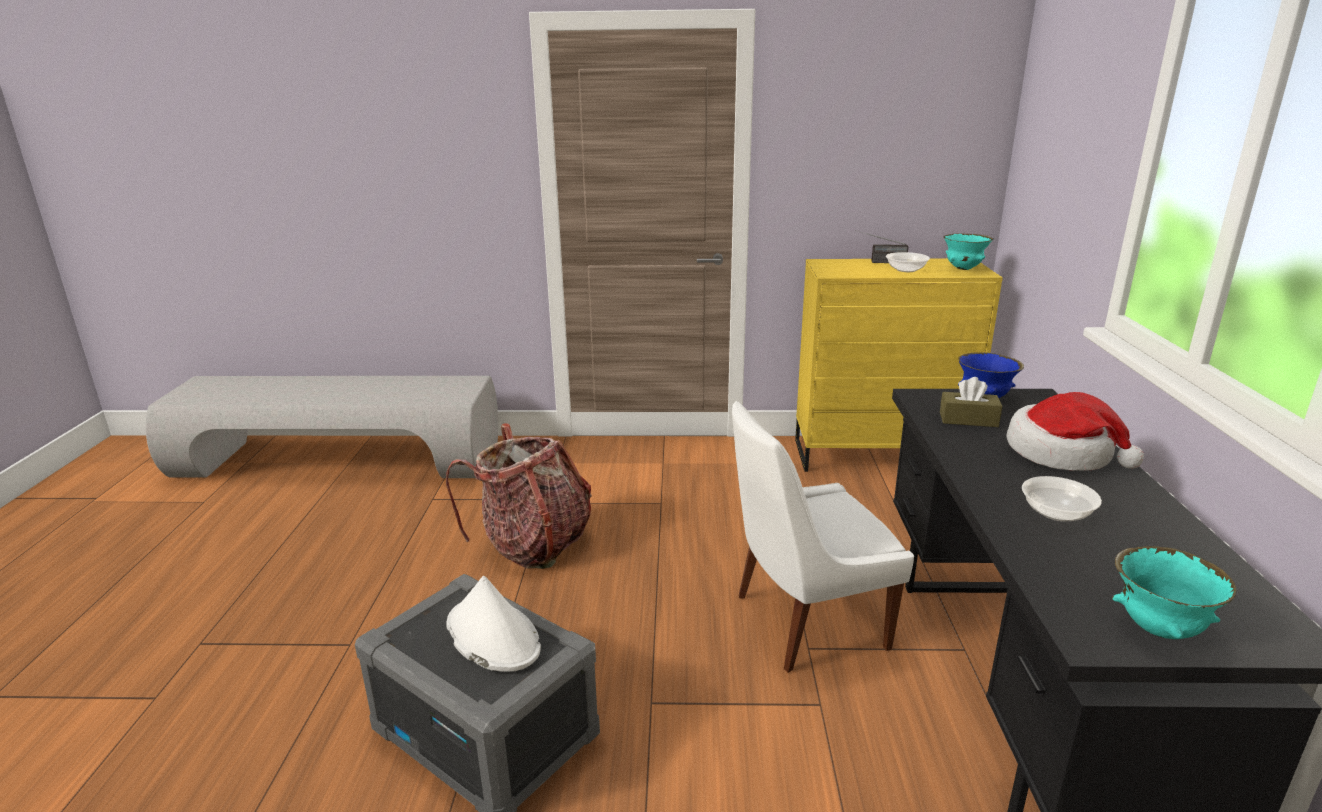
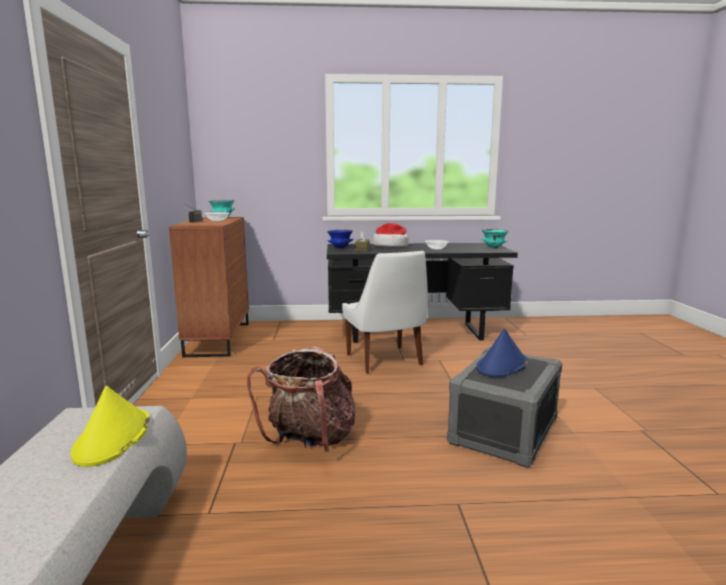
camera: 95 degrees left, 10 degrees down
white hat [446,576,541,672] -> blue hat [476,329,528,377]
yellow dresser [795,258,1003,472] -> brown dresser [169,217,249,357]
none -> yellow hat [71,386,150,467]

